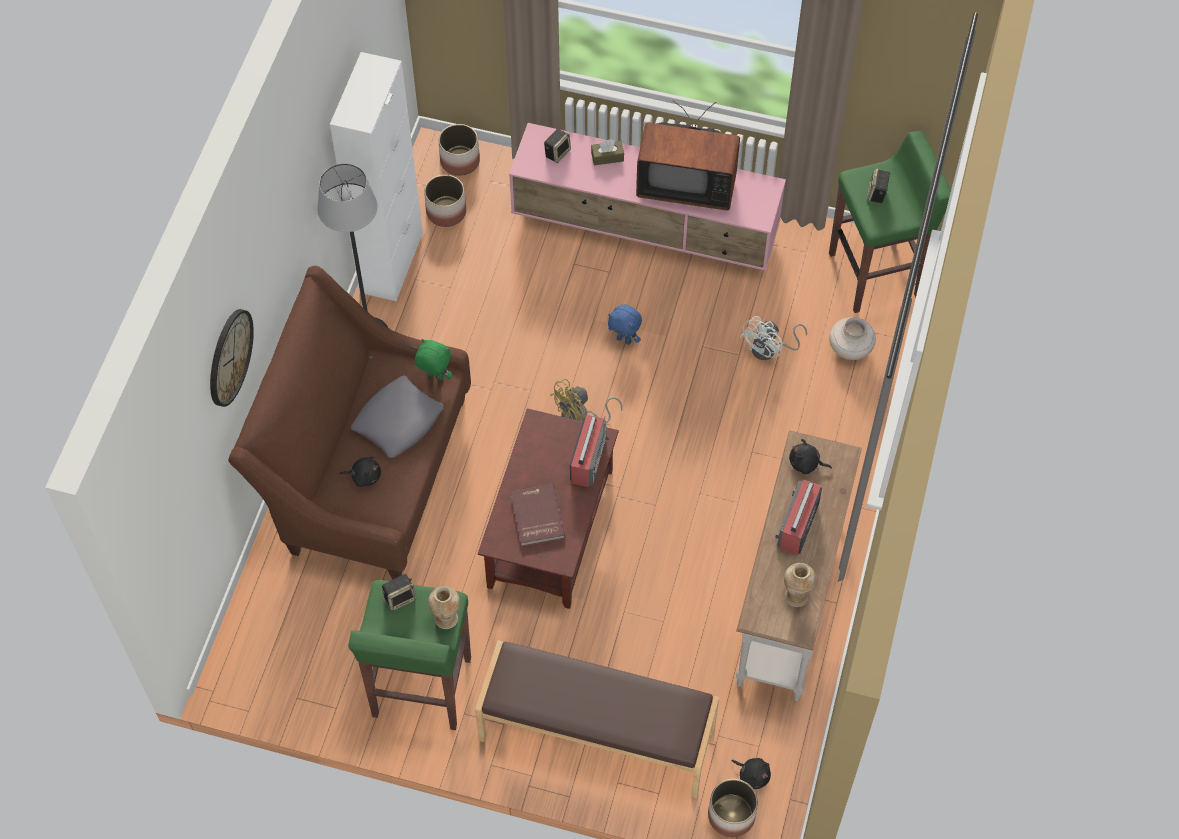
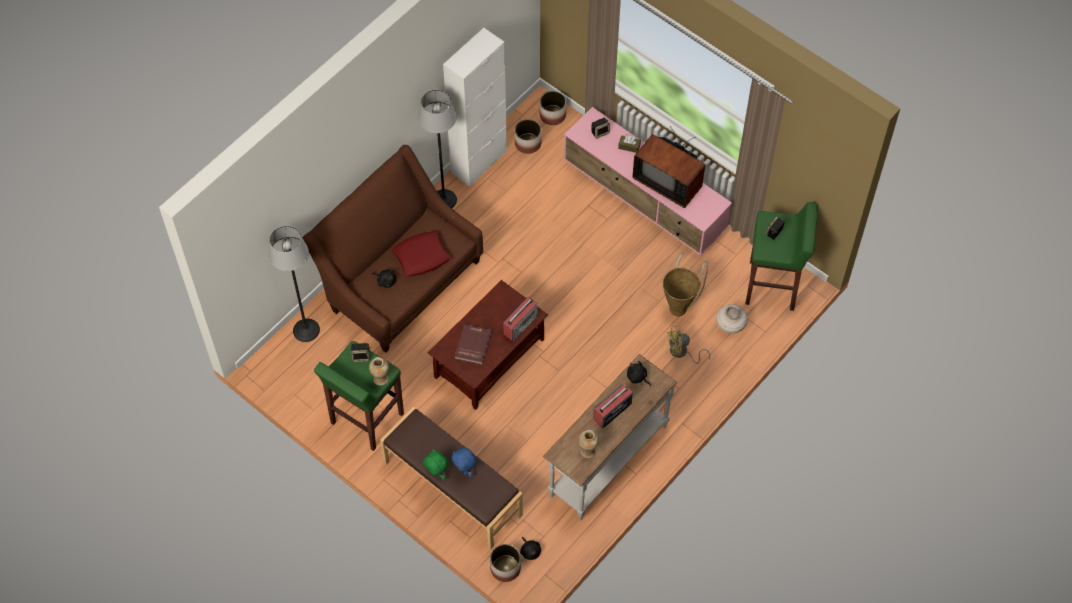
camera: 25 degrees right, 0 degrees up
wall clock [210,309,254,407] -> none
grey pillow [351,375,444,458] -> red pillow [391,231,451,277]
green plush toy [415,339,452,380] -> green plush toy moved to [423,449,448,480]
yellow fan [550,379,622,423] -> yellow fan moved to [667,326,710,364]
blue plush toy [608,305,642,345] -> blue plush toy moved to [451,448,477,477]
white fan [740,316,807,360] -> basket [663,252,708,316]
none -> floor lamp [269,226,320,342]

